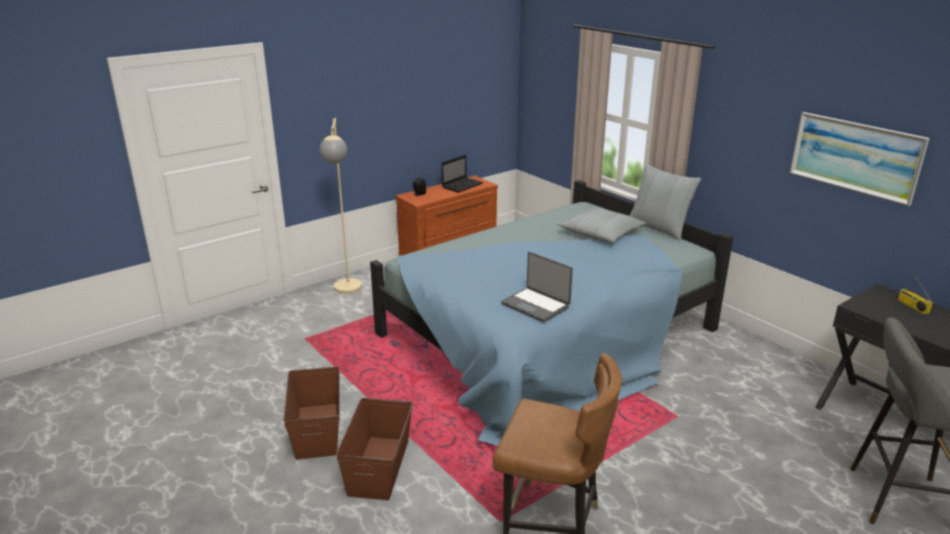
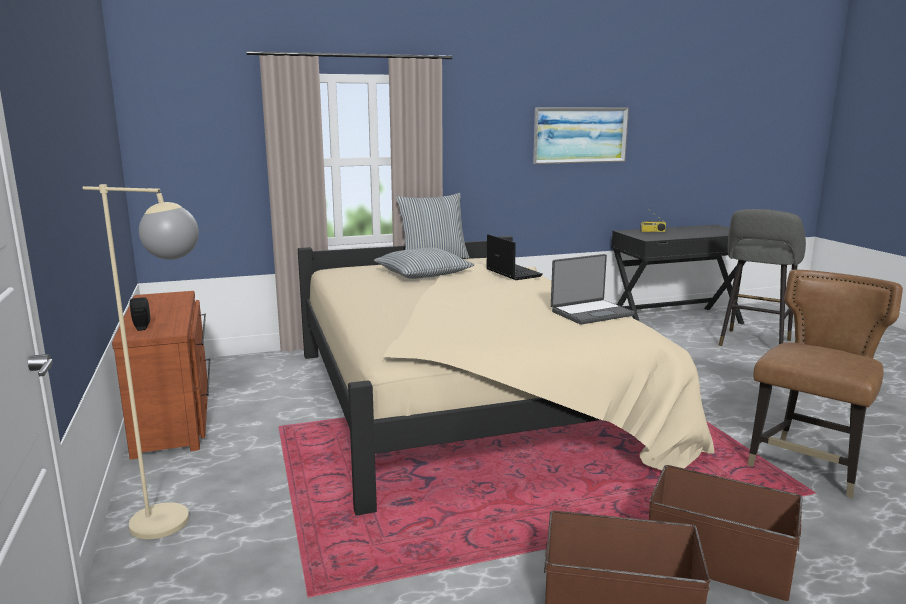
camera: 70 degrees left, 10 degrees down
blue bed [370,180,733,446] -> beige bed [298,236,714,515]
laptop [442,155,484,193] -> laptop moved to [486,234,543,280]

